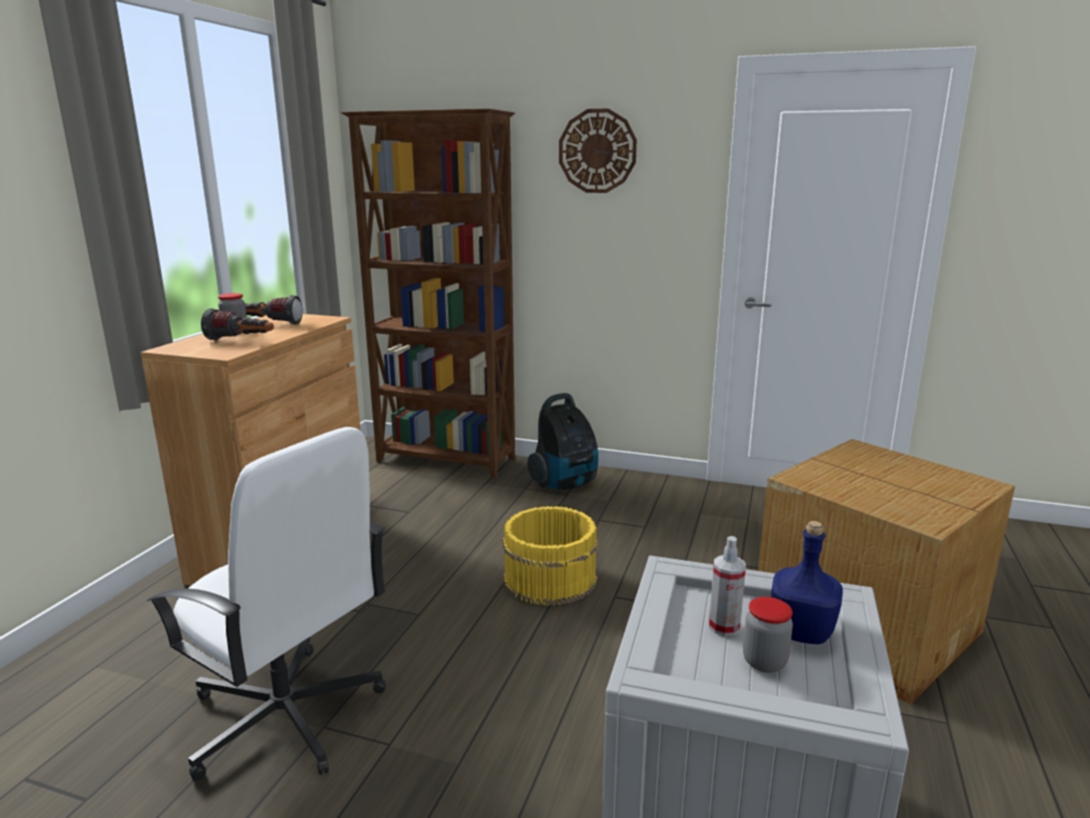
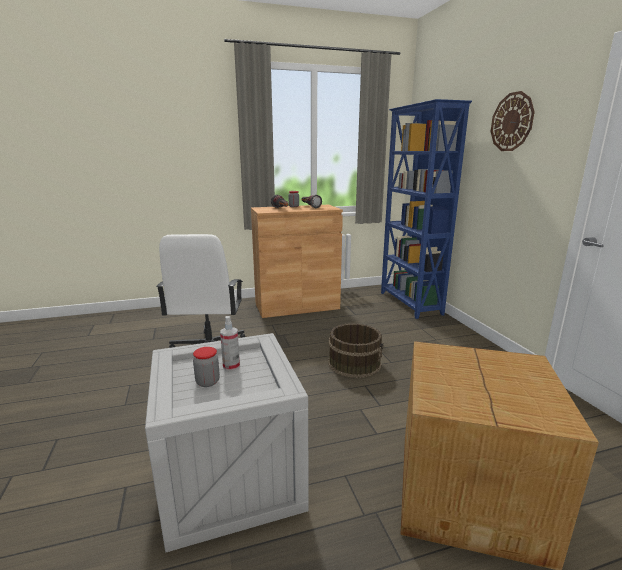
camera: 55 degrees right, 0 degrees up
brown bookcase [341,109,515,479] -> blue bookcase [381,99,472,319]
yellow bucket [502,506,598,606] -> brown bucket [328,323,384,378]
vacuum cleaner [527,393,598,490] -> none
blue bottle [771,521,843,644] -> none

